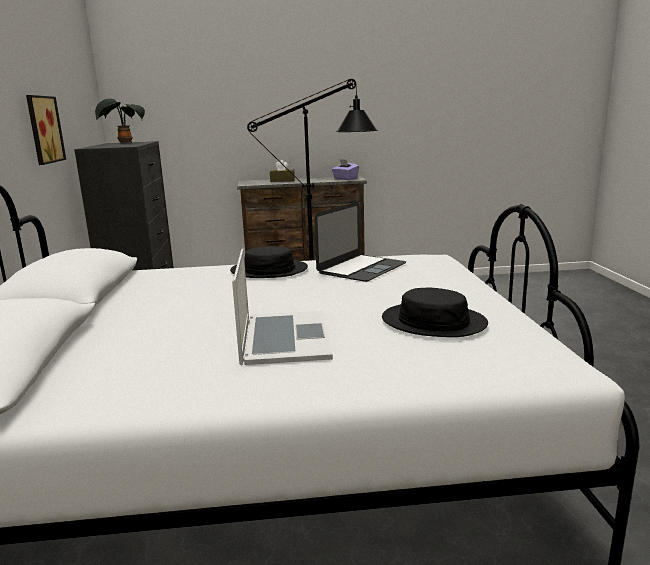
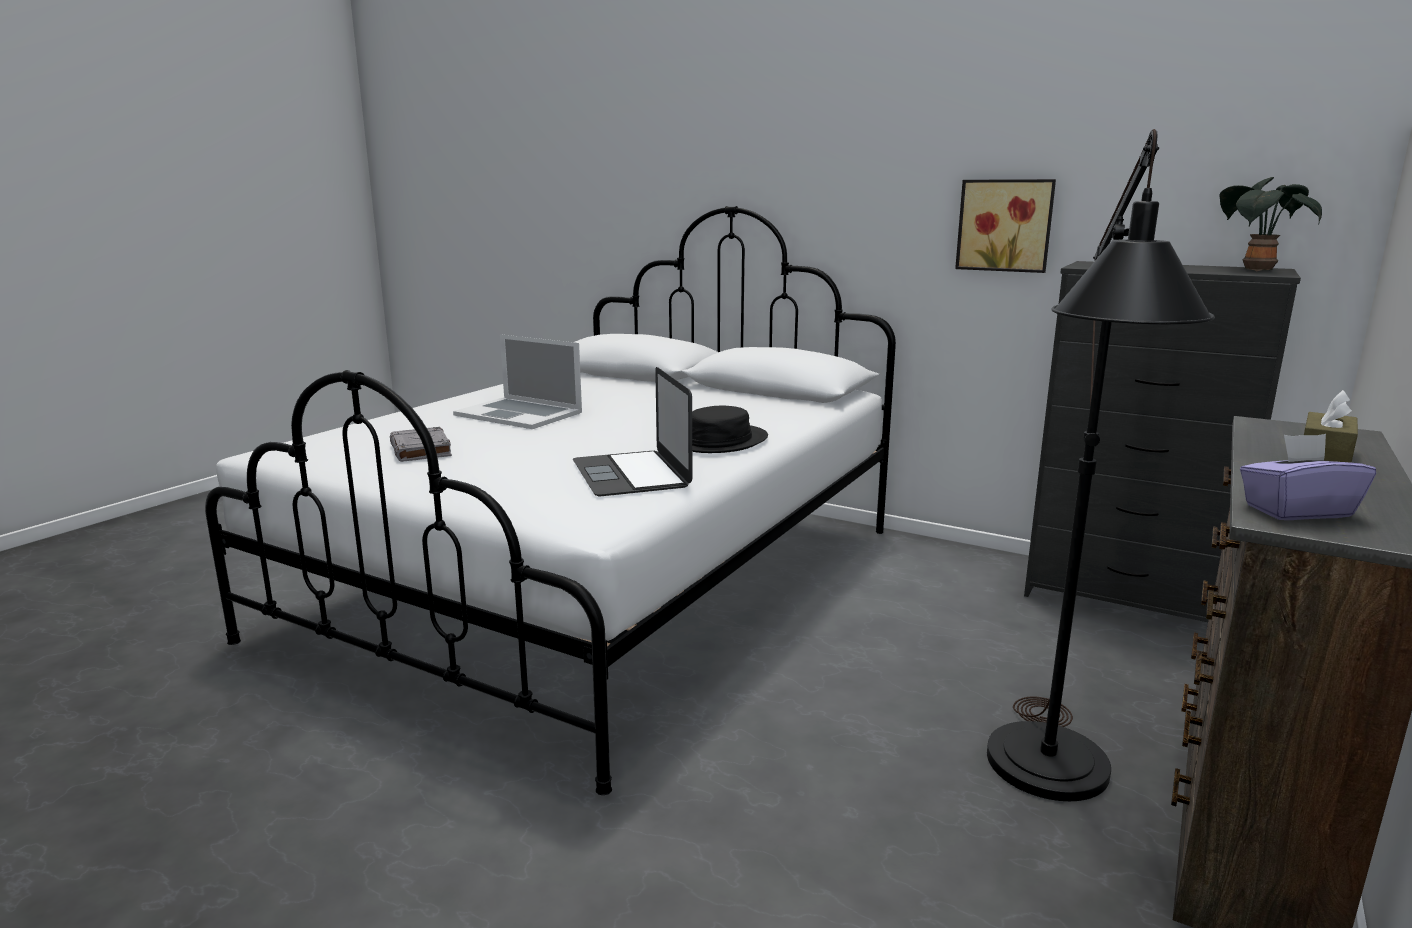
camera: 125 degrees right, 0 degrees up
black hat [382,288,488,337] -> grey book [390,427,452,462]

